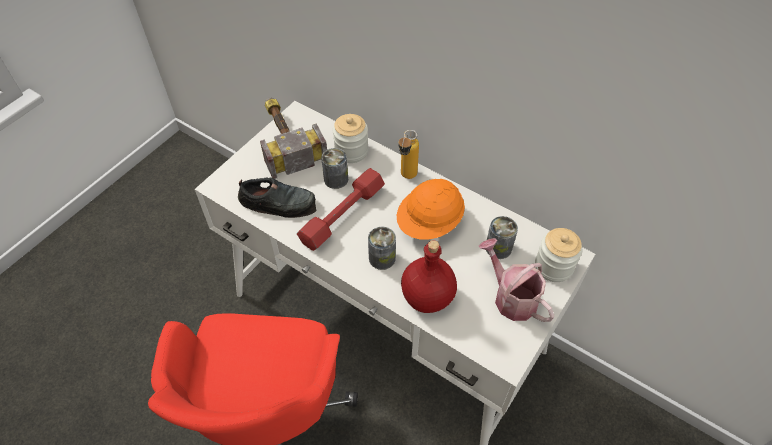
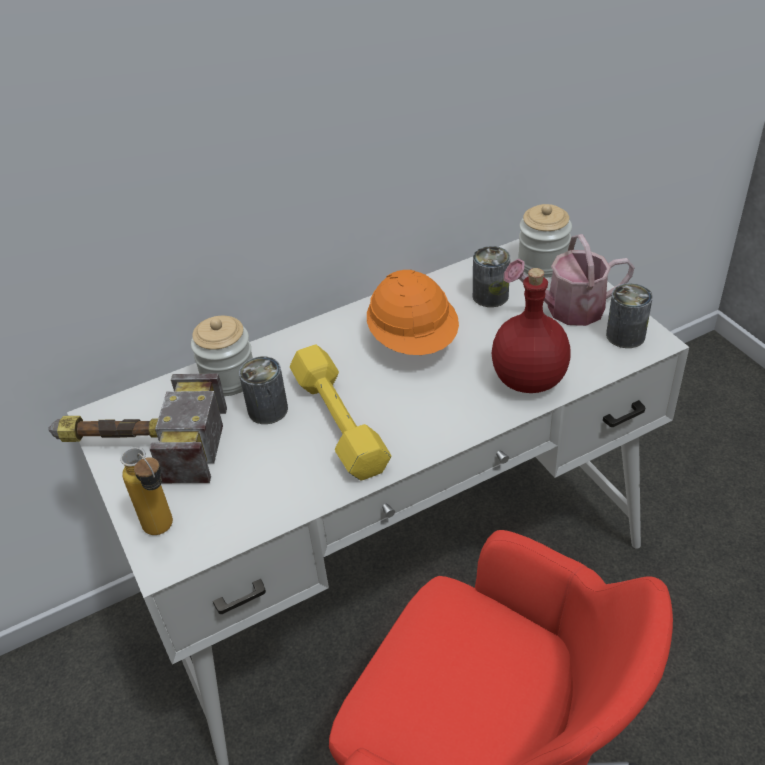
camera: 60 degrees left, 10 degrees down
black shoe [238,177,316,218] -> none
red dumbbell [297,168,385,251] -> yellow dumbbell [290,345,391,481]
can [368,227,396,270] -> can moved to [606,283,653,348]
bottle [398,130,419,179] -> bottle moved to [120,447,173,535]

